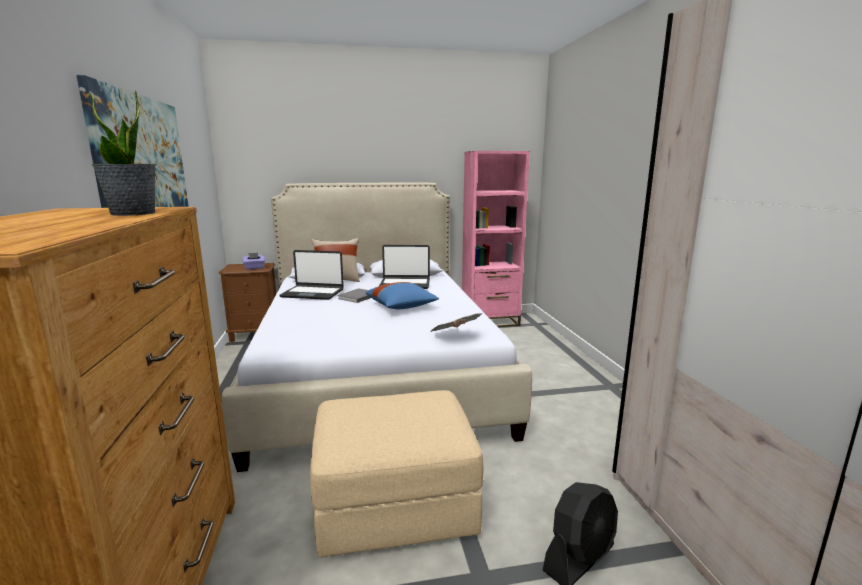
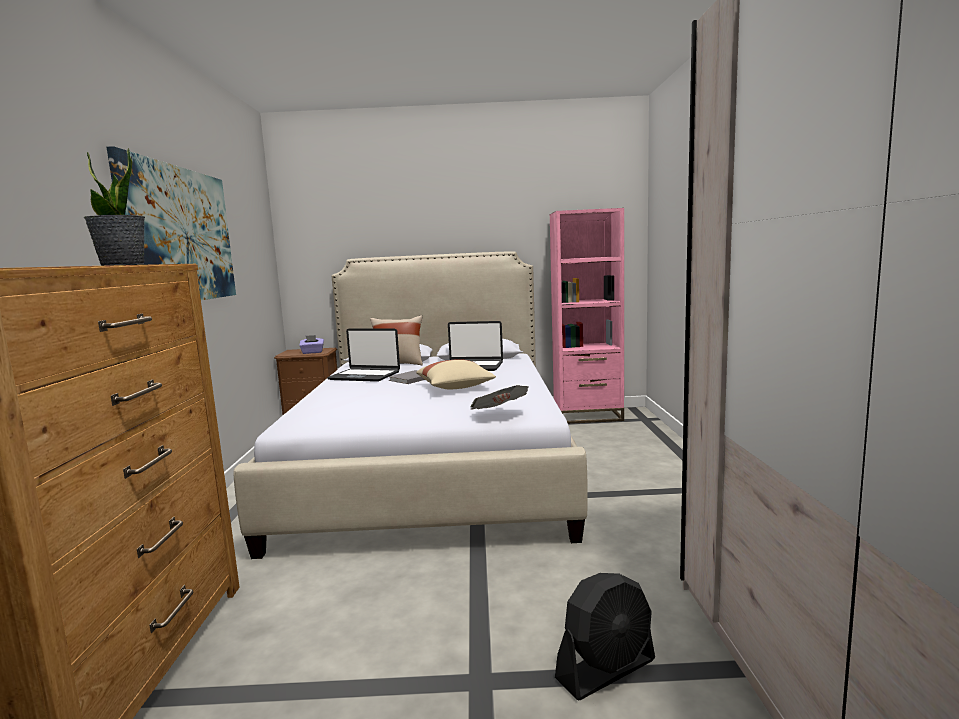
camera: 10 degrees right, 5 degrees down
beige ottoman [310,390,483,558] -> none
blue pillow [365,282,439,309] -> beige pillow [416,359,496,389]

